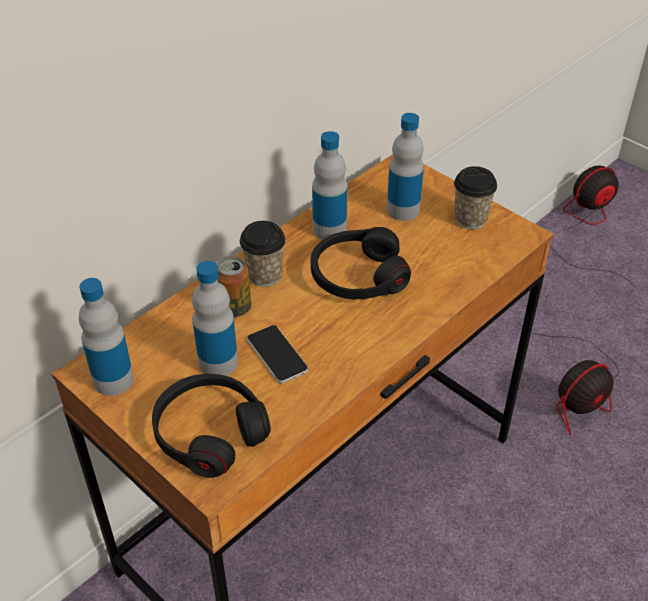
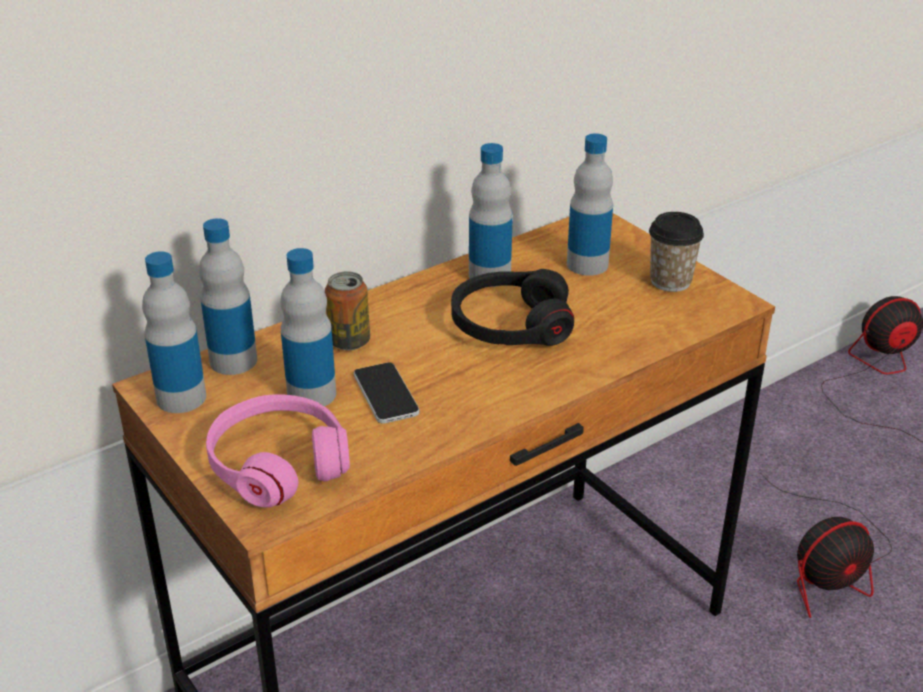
camera: 10 degrees right, 10 degrees down
black headphones [152,374,271,478] -> pink headphones [206,394,350,507]
cup [240,221,285,287] -> none
none -> bottle [199,218,257,375]

